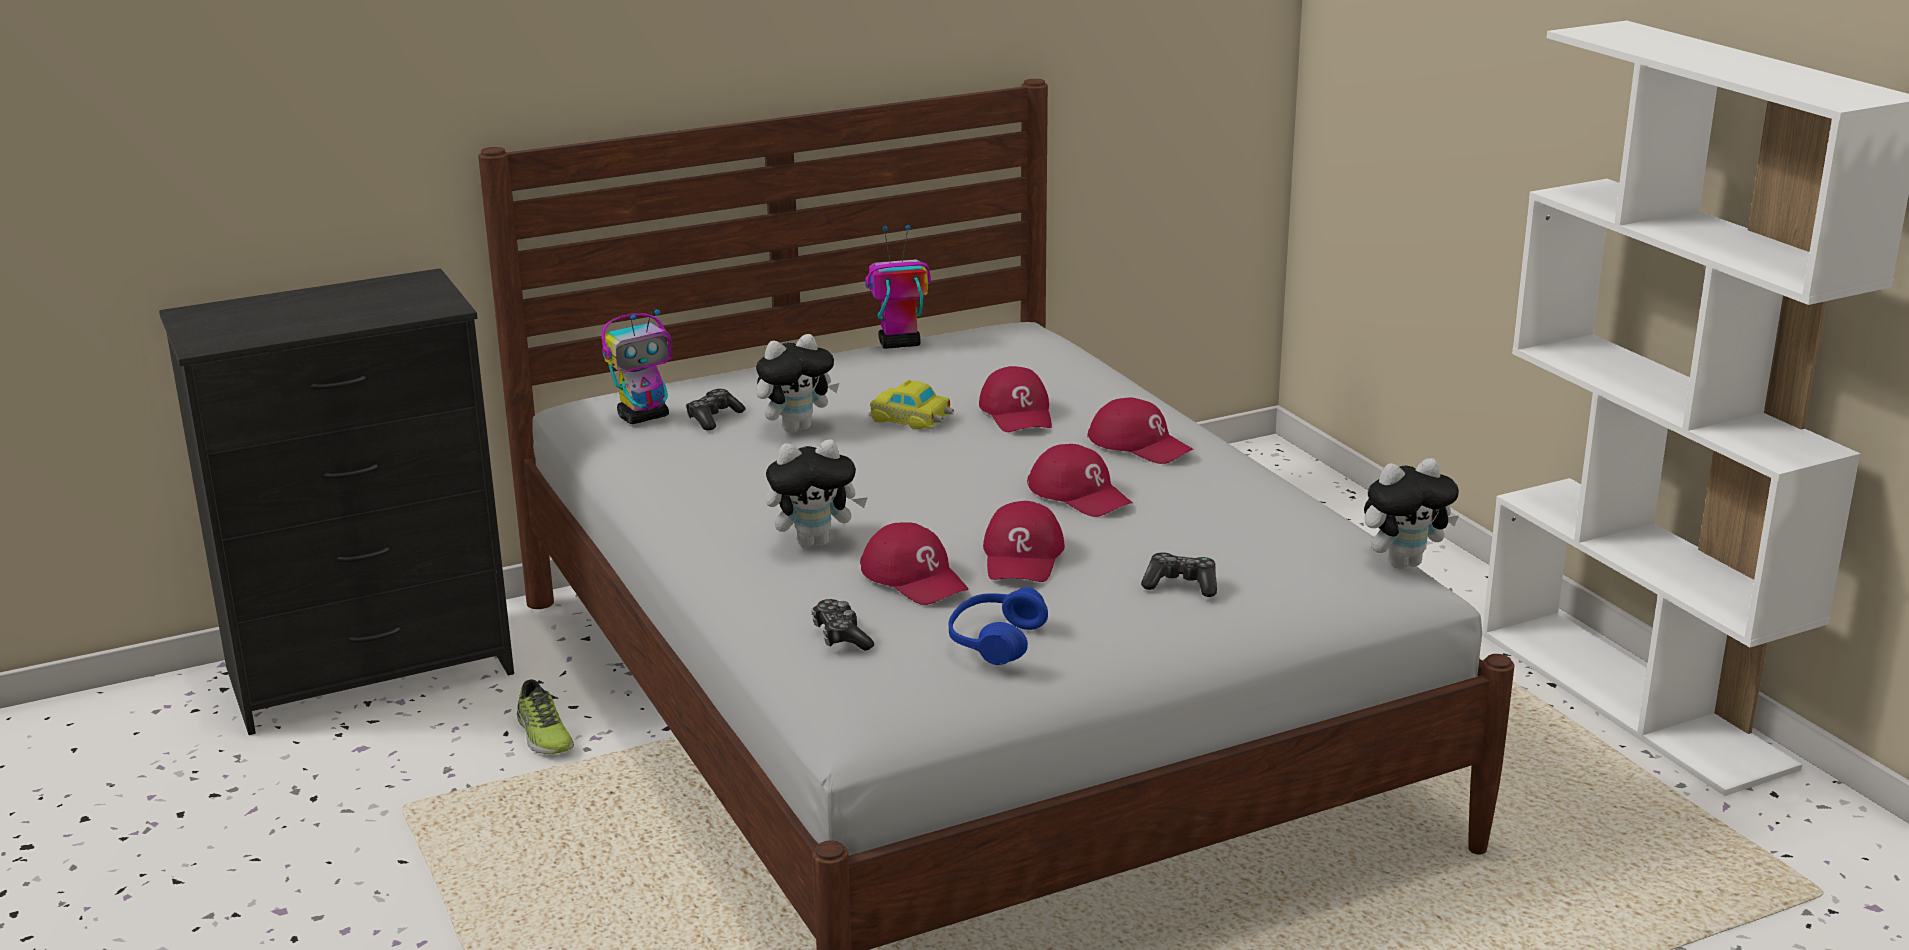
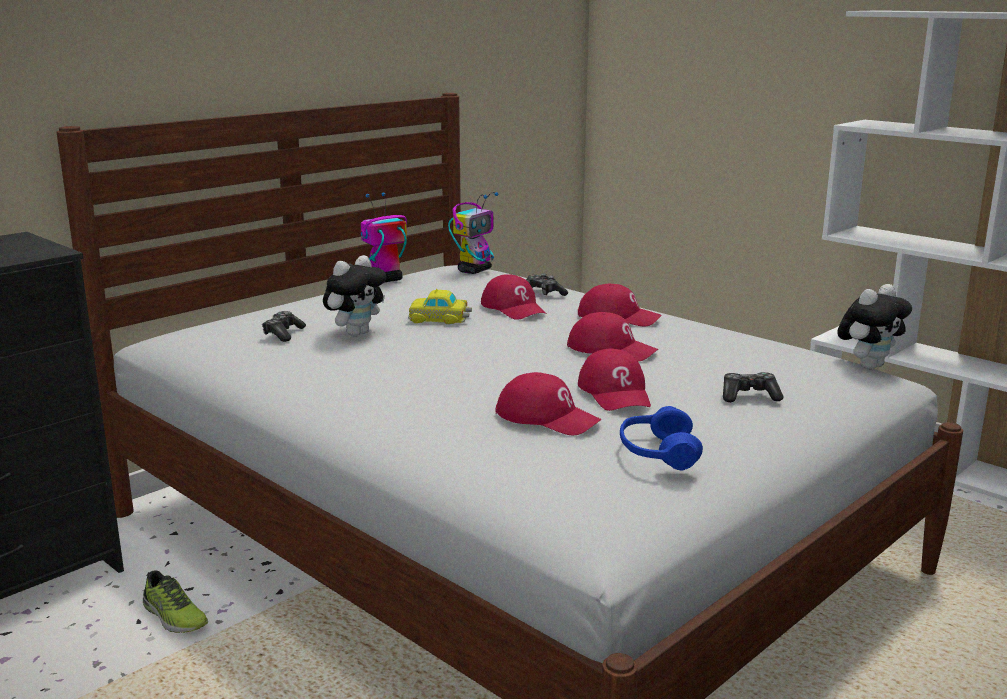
camera: 20 degrees left, 5 degrees down
toy robot [601,308,672,424] -> toy robot moved to [448,192,499,274]
plush toy [766,440,868,548] -> none
game controller [812,599,874,651] -> game controller moved to [526,273,568,296]

